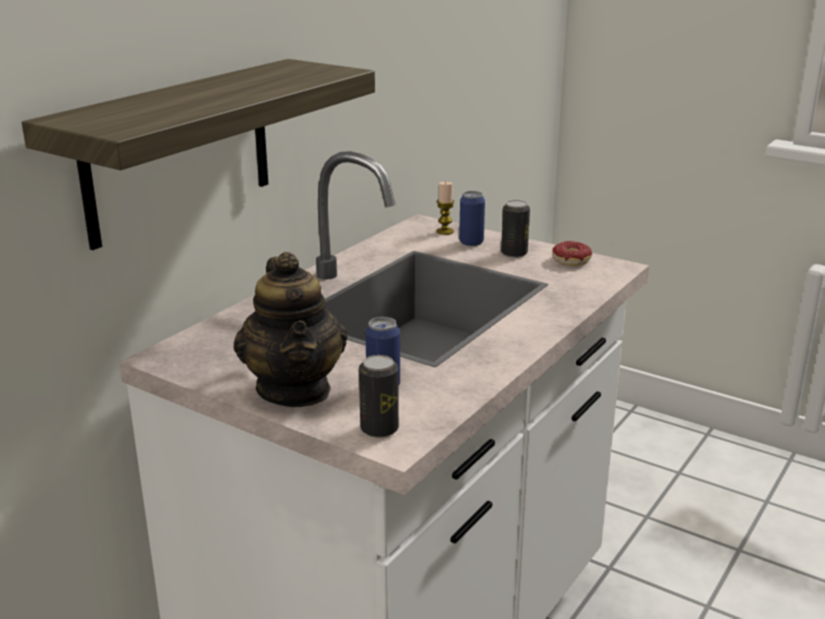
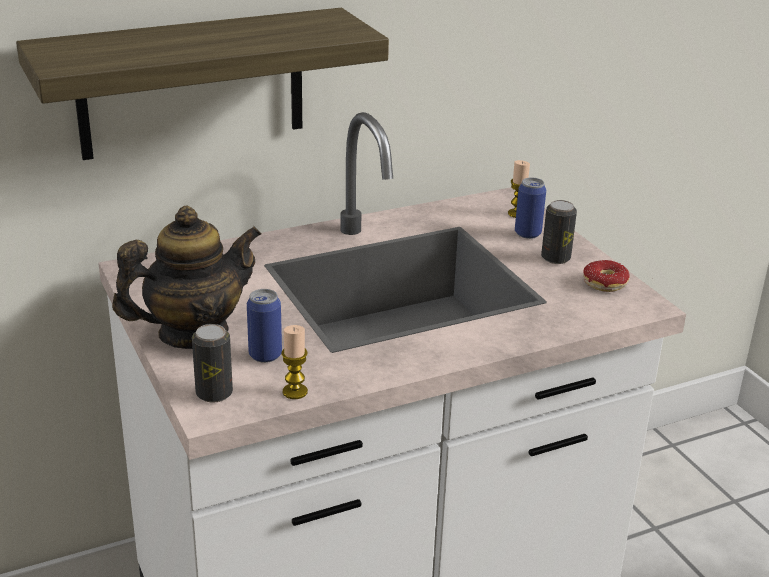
camera: 30 degrees right, 5 degrees up
teapot [233,252,347,407] -> teapot turned 135 degrees counterclockwise [112,206,261,349]
none -> candle [281,325,308,399]

